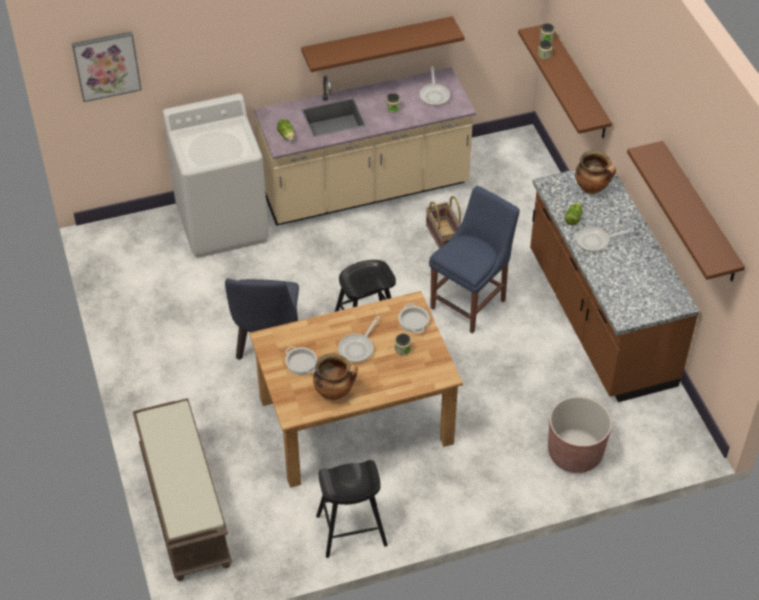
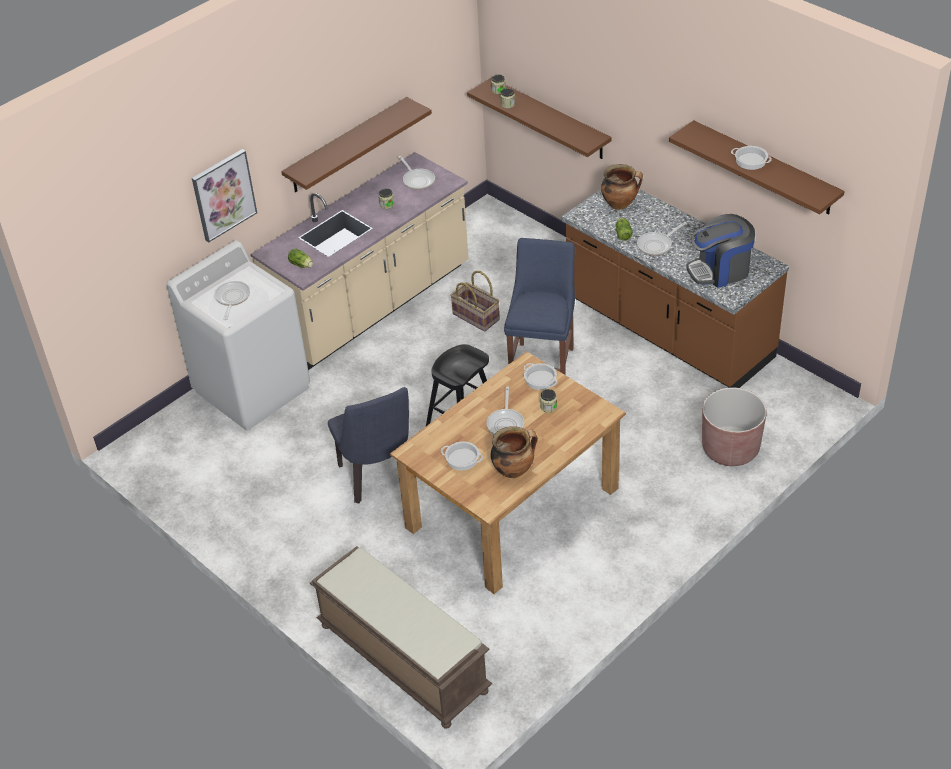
camera: 25 degrees left, 5 degrees down
picture [72,31,142,102] -> picture moved to [192,149,257,242]
black stool [316,460,388,558] -> none
none -> frying pan [215,281,250,320]
none -> coffee machine [686,214,755,288]
none -> cooking pot [731,146,772,170]

